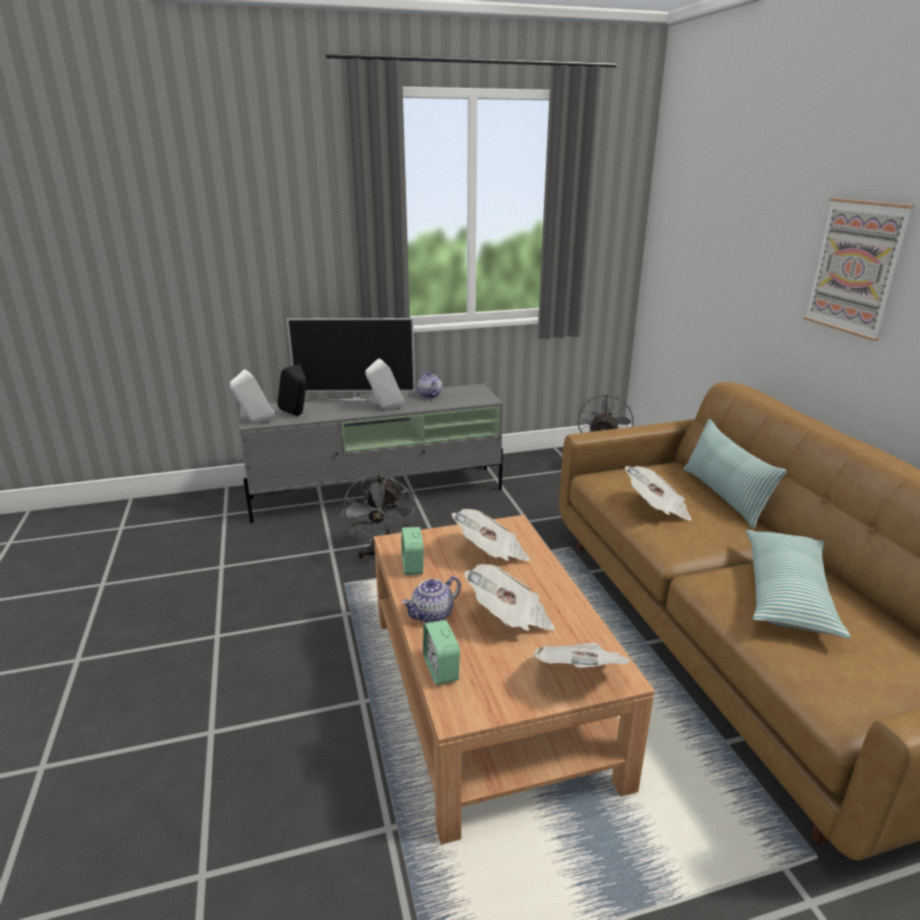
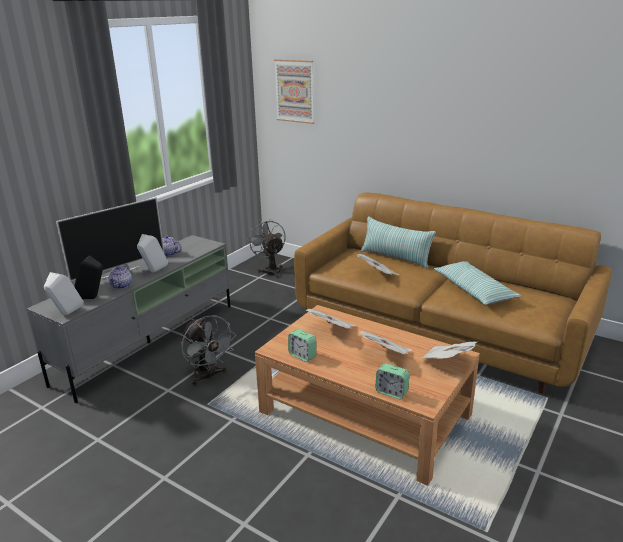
camera: 40 degrees left, 0 degrees up
teapot [402,576,461,623] -> teapot moved to [109,264,132,289]
picture [804,198,914,341] -> picture moved to [274,59,314,124]

